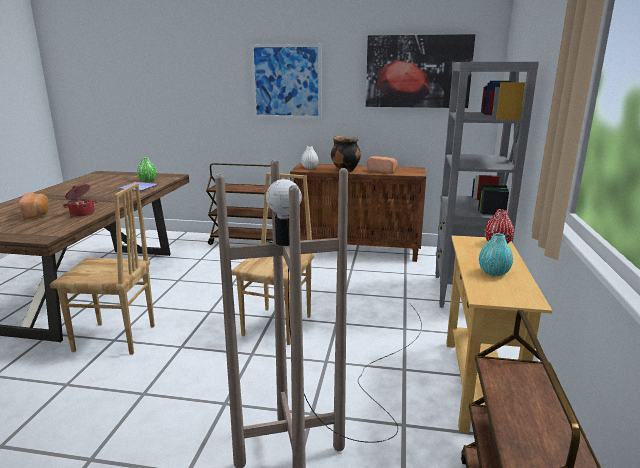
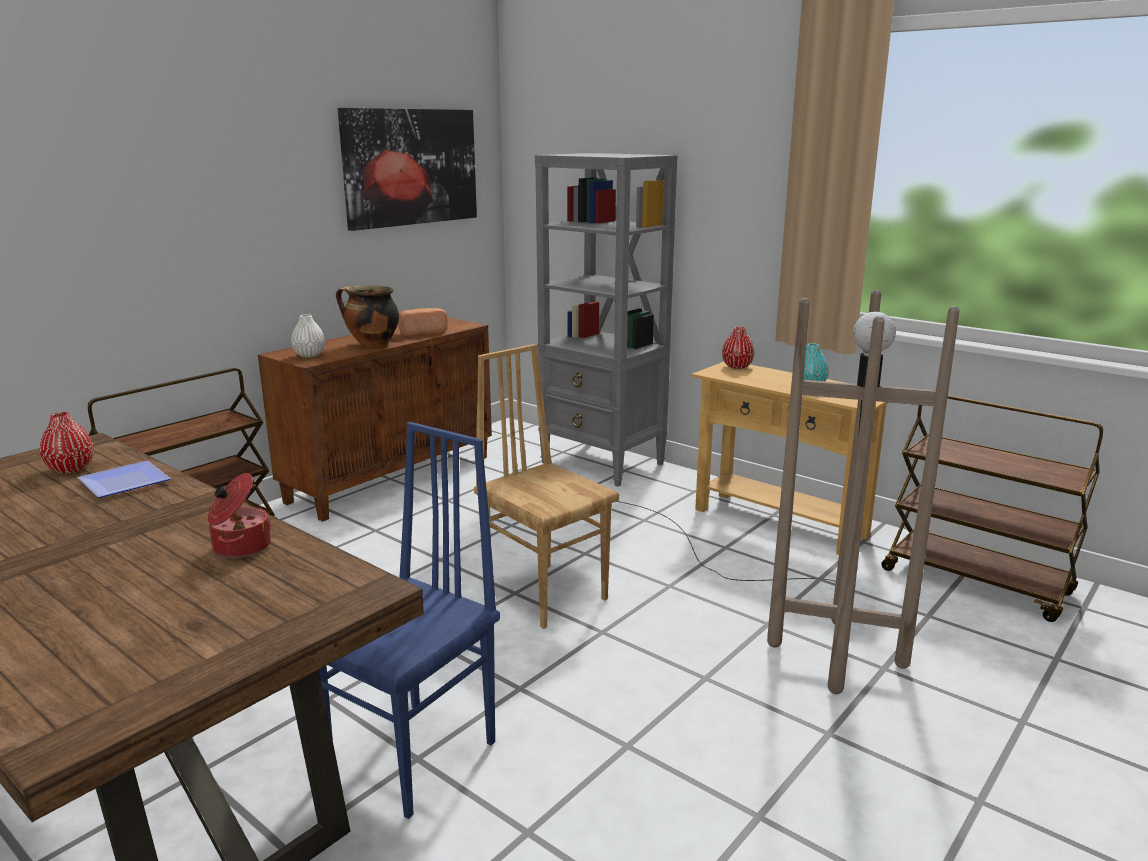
camera: 60 degrees left, 0 degrees up
bread [19,193,49,219] -> none
brown chair [50,183,155,355] -> blue chair [319,422,500,819]
green vase [137,157,157,182] -> red vase [40,412,94,474]
picture [251,44,321,119] -> none

